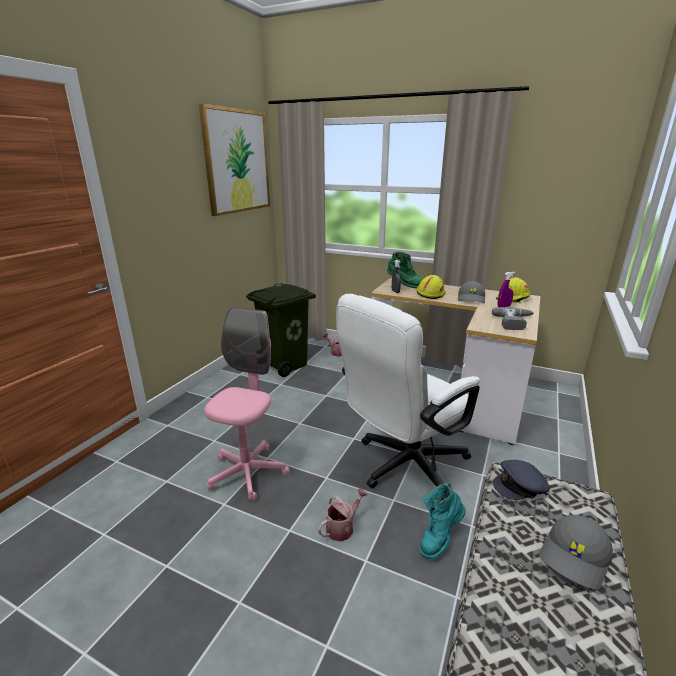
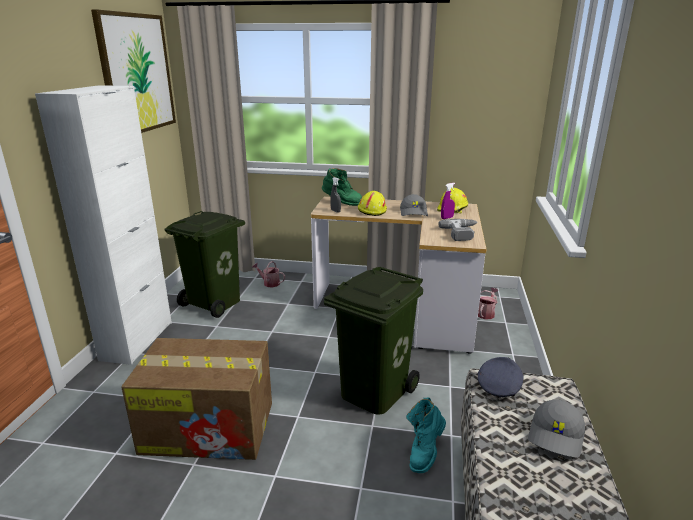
camera: 15 degrees left, 0 degrees up
pink office chair [204,307,290,501] -> cardboard box [121,338,272,460]
watering can [318,488,368,542] -> watering can moved to [478,288,499,319]
white office chair [336,294,480,488] -> green trash can [324,267,423,415]
grey cap [493,460,550,500] -> grey cap turned 150 degrees clockwise [477,357,524,397]
none -> white cabinet [35,85,172,365]

